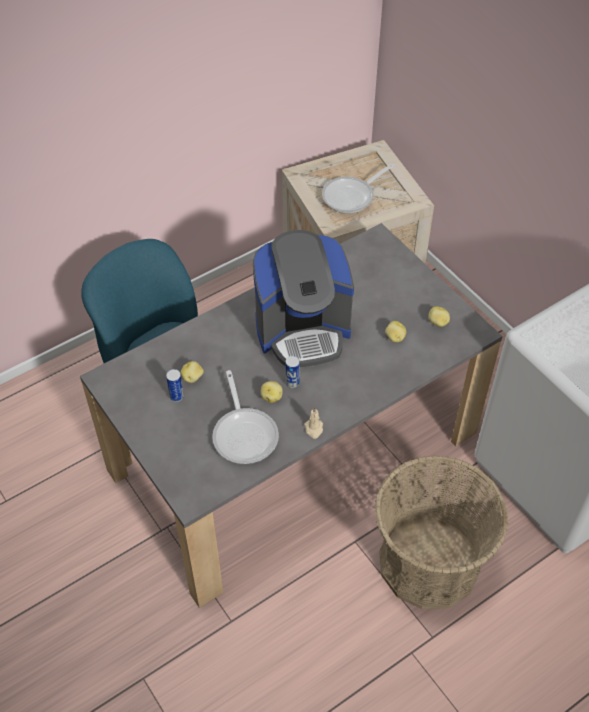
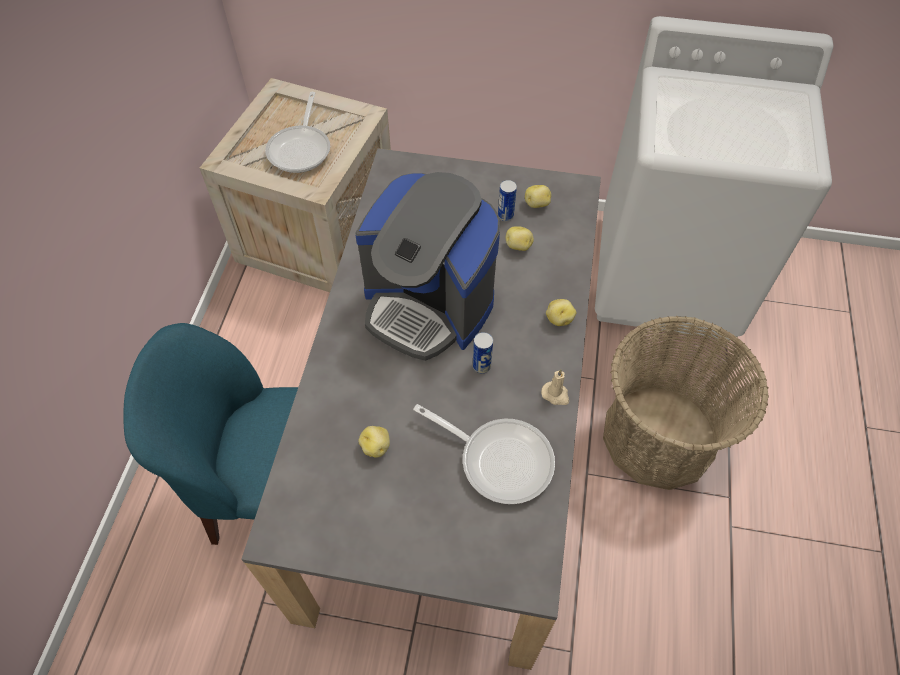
camera: 45 degrees left, 5 degrees up
can [166,369,184,402] -> can moved to [498,180,517,221]
coffee machine [253,230,354,367] -> coffee machine turned 90 degrees clockwise [355,172,500,361]
potato [260,381,283,403] -> potato moved to [546,299,576,326]

